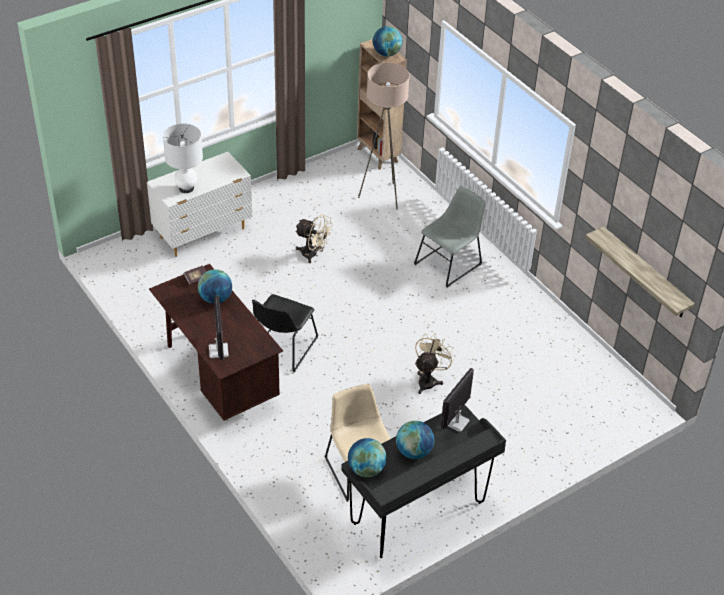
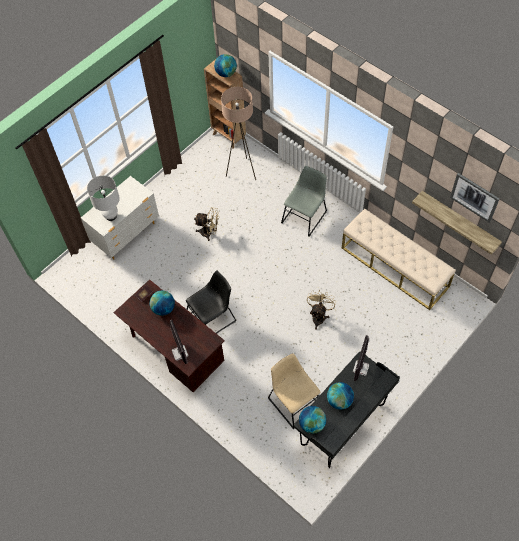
camera: 10 degrees left, 15 degrees up
black chair [252,294,318,373] -> black chair turned 135 degrees counterclockwise [186,270,236,334]
none -> beige bench [342,209,456,310]
none -> picture [450,173,500,223]

